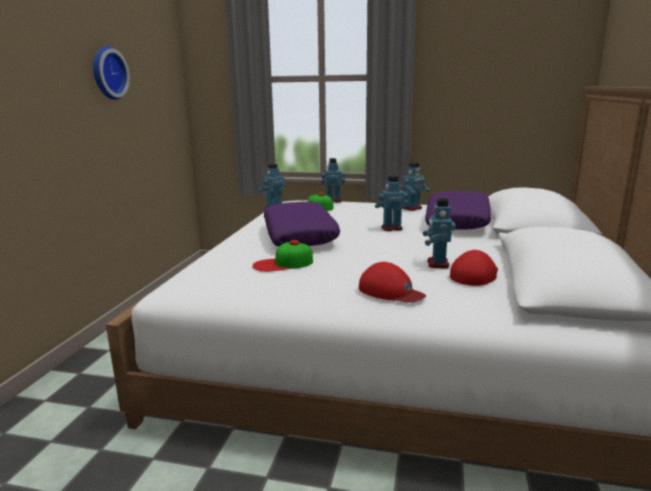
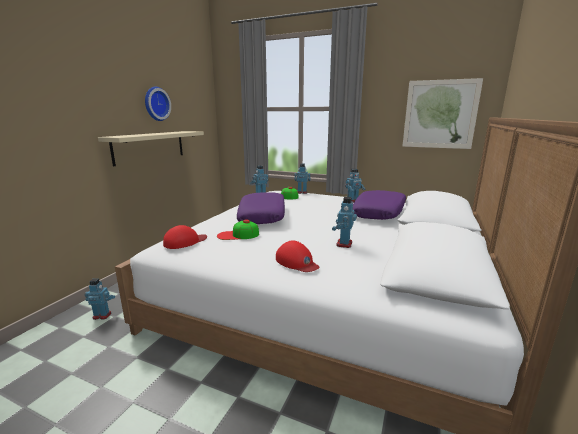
camera: 10 degrees right, 0 degrees up
toy robot [375,175,408,231] -> toy robot moved to [84,278,115,320]
red cap [450,250,498,286] -> red cap moved to [163,225,207,249]
none -> beige shelf [98,131,204,166]
none -> picture [402,78,483,149]

